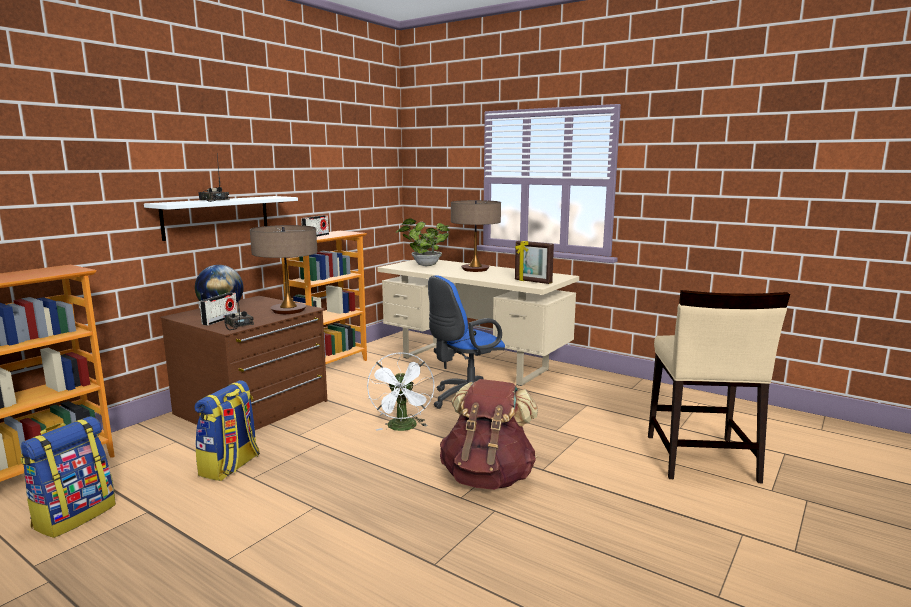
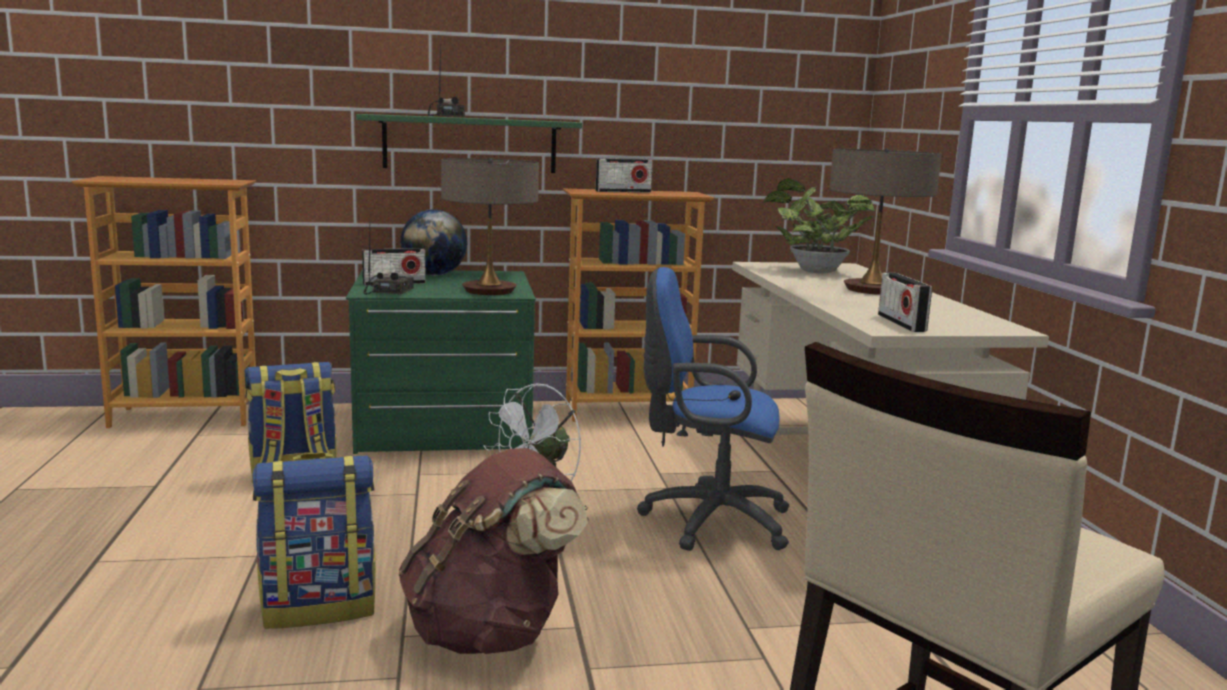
camera: 45 degrees right, 0 degrees up
backpack [20,416,116,538] -> backpack moved to [253,452,376,629]
white shelf [144,196,298,241] -> green shelf [356,114,582,173]
brown dresser [160,296,327,430] -> green dresser [346,270,536,454]
picture frame [515,241,554,284] -> radio [878,272,932,332]

